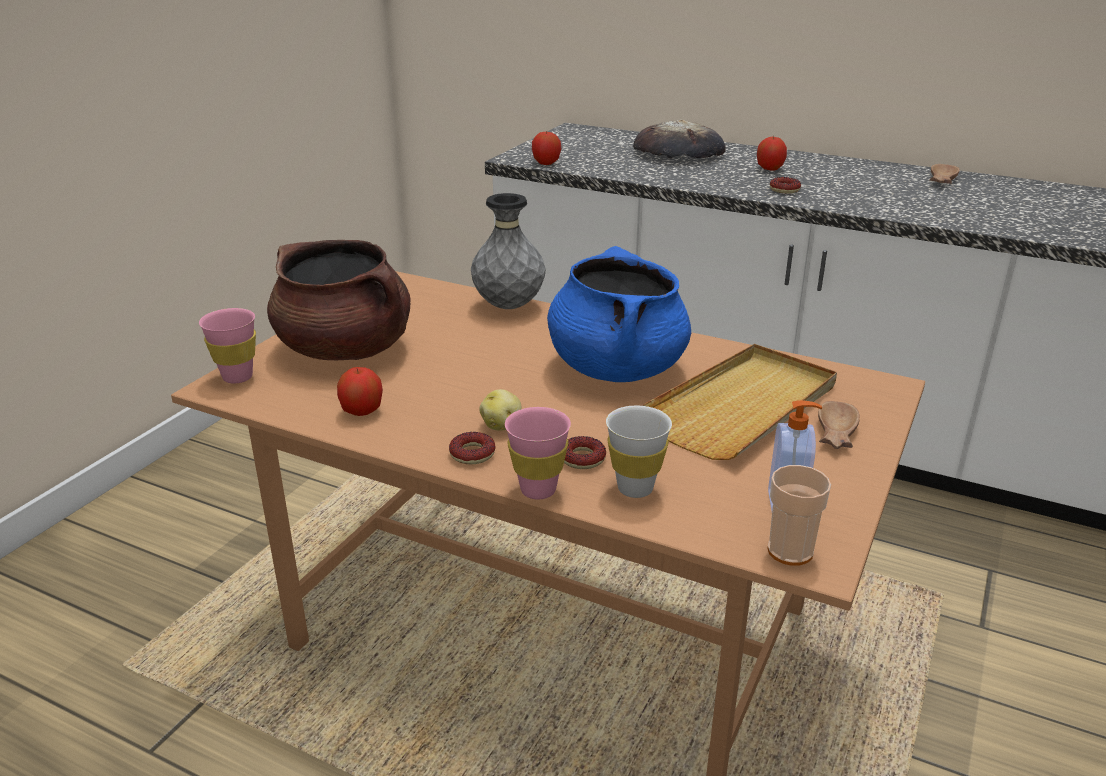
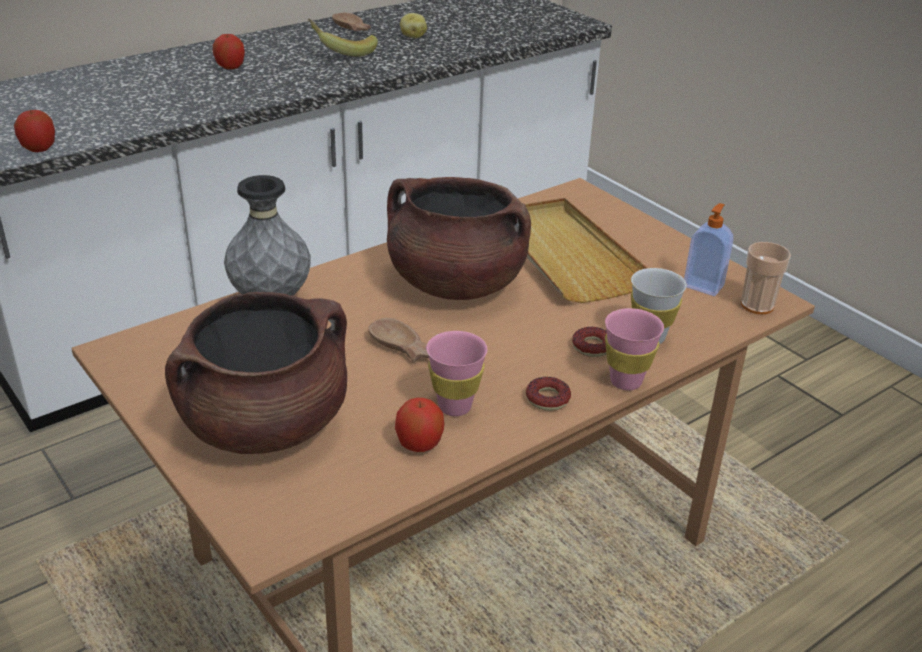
camera: 65 degrees left, 5 degrees up
pink cup [199,308,256,383] -> pink cup moved to [426,331,487,416]
potato [479,389,522,431] -> potato moved to [400,13,427,38]
blue cooking pot [547,246,691,382] -> brown cooking pot [387,177,531,300]
bread [633,120,726,159] -> none
donut [770,177,801,193] -> none
brown bowl [818,401,860,449] -> brown bowl moved to [368,318,429,361]
none -> banana [308,19,378,57]

